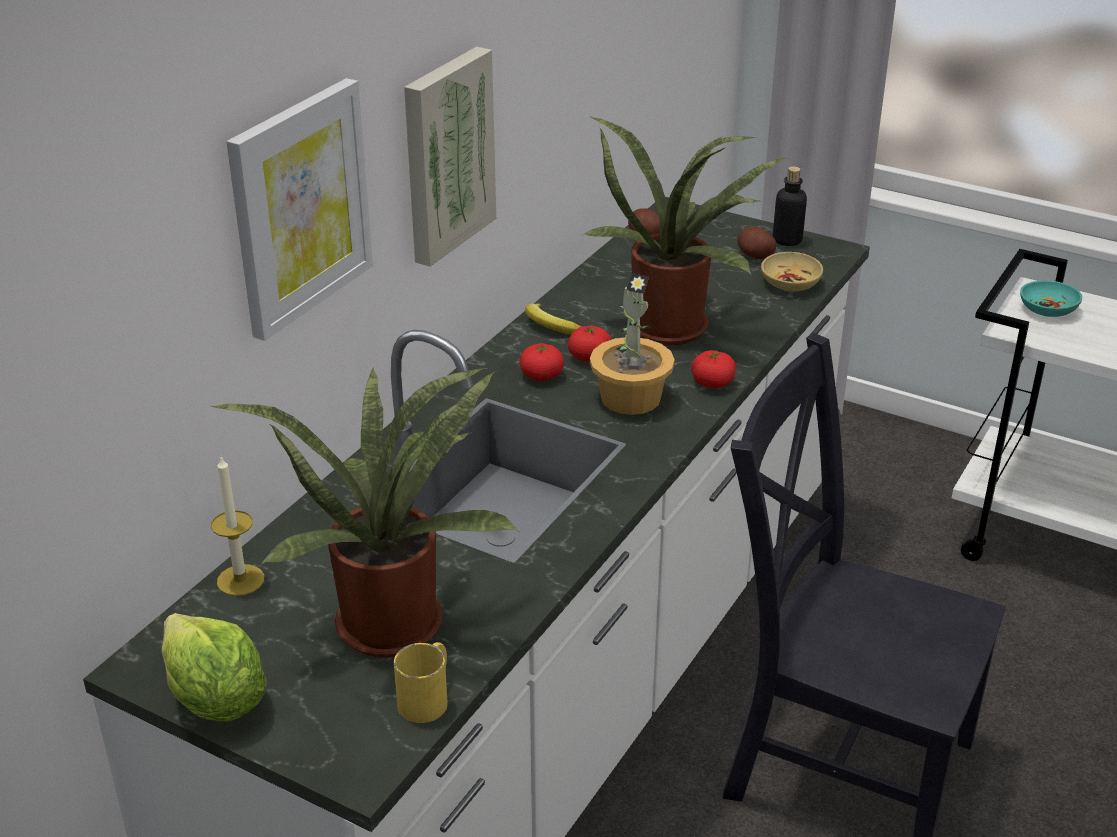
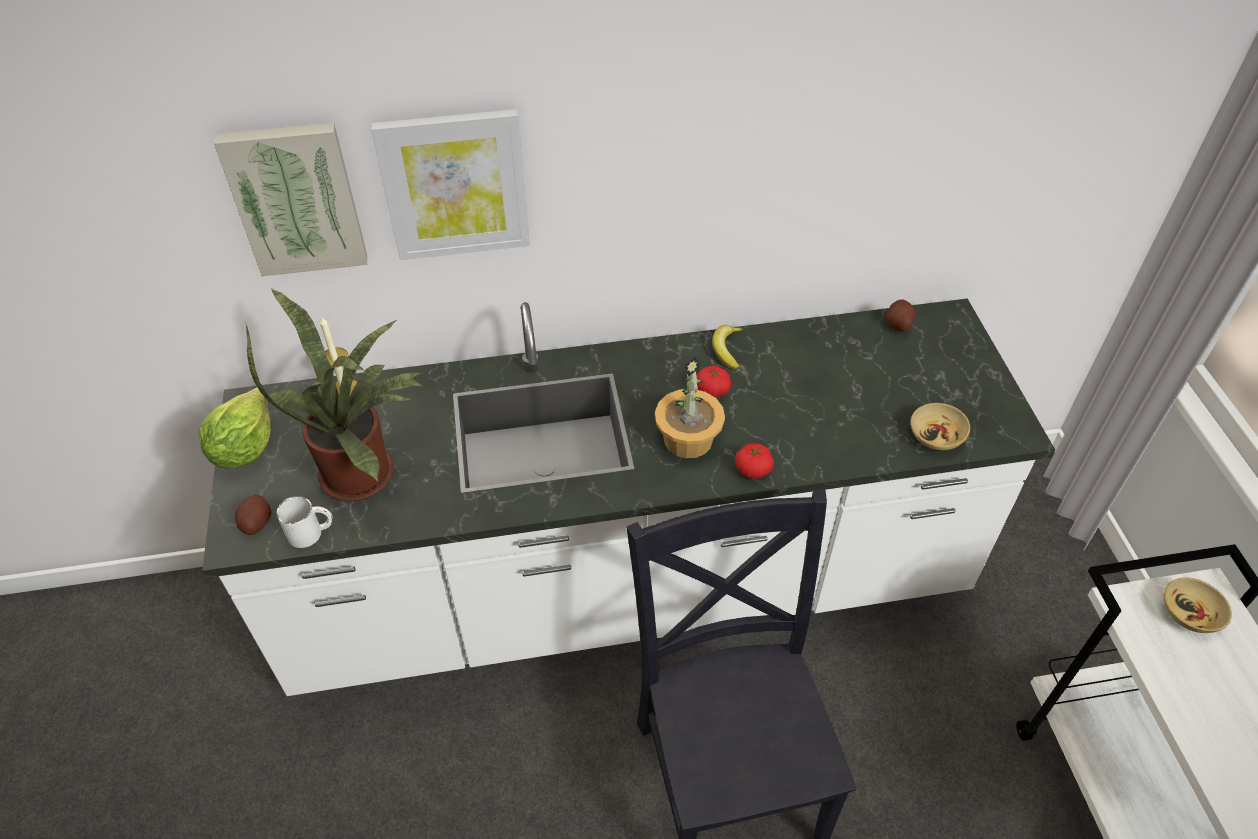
camera: 50 degrees right, 15 degrees up
yellow mug [394,642,447,723] -> white mug [276,496,333,548]
picture [404,47,496,267] -> picture moved to [214,122,367,276]
tomato [519,343,564,381] -> none
potted plant [583,116,786,346] -> none
potato [738,227,776,259] -> potato moved to [235,495,271,535]
bottle [773,166,807,246] -> none
turquoise bowl [1020,280,1082,317] -> beige bowl [1164,577,1232,633]

